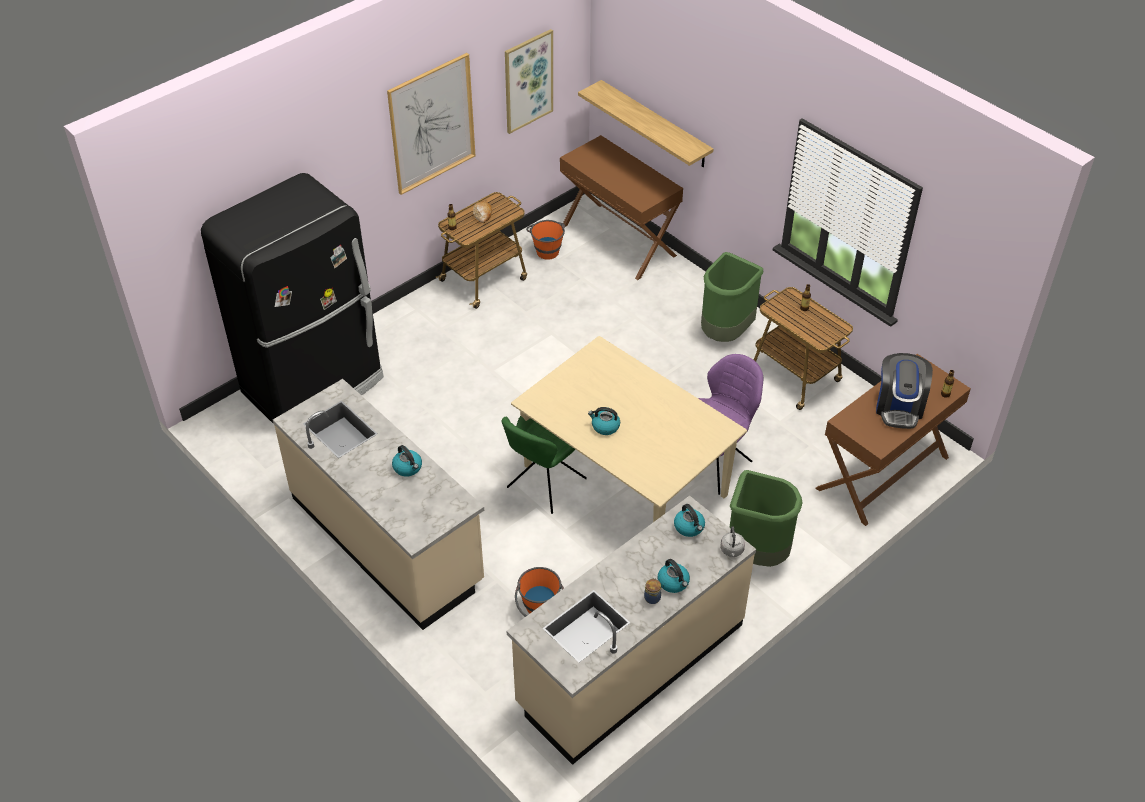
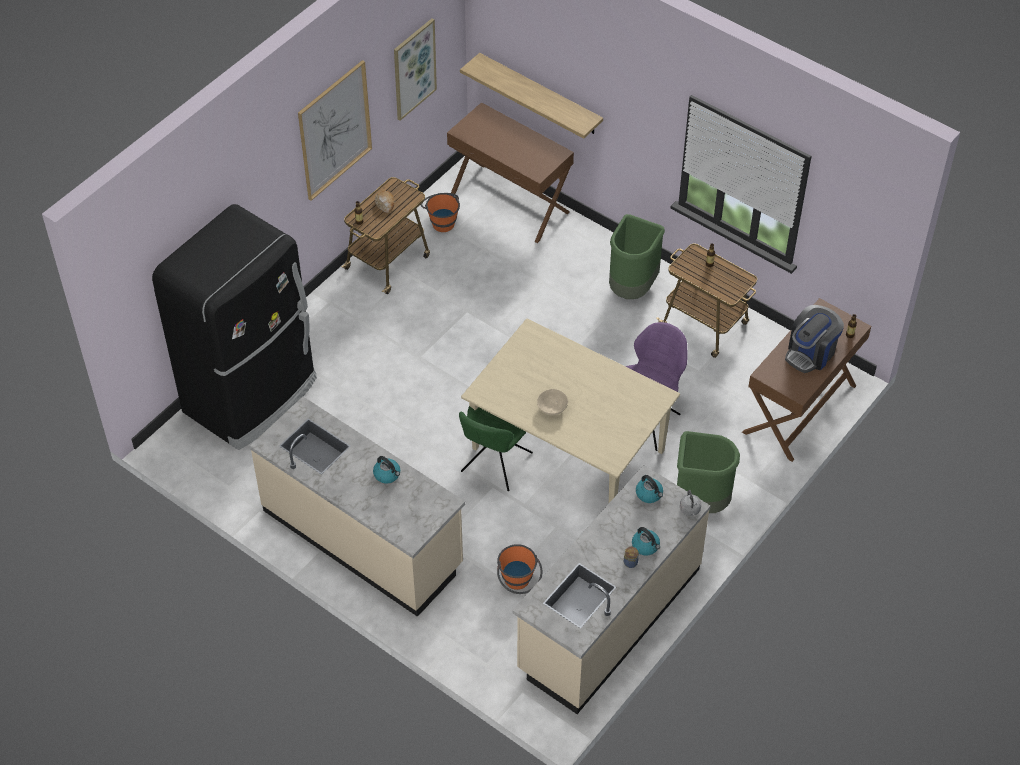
camera: 10 degrees left, 5 degrees up
kettle [588,407,620,435] -> beige bowl [537,389,568,415]
coffee machine [876,353,933,429] -> coffee machine turned 45 degrees clockwise [785,305,844,373]

